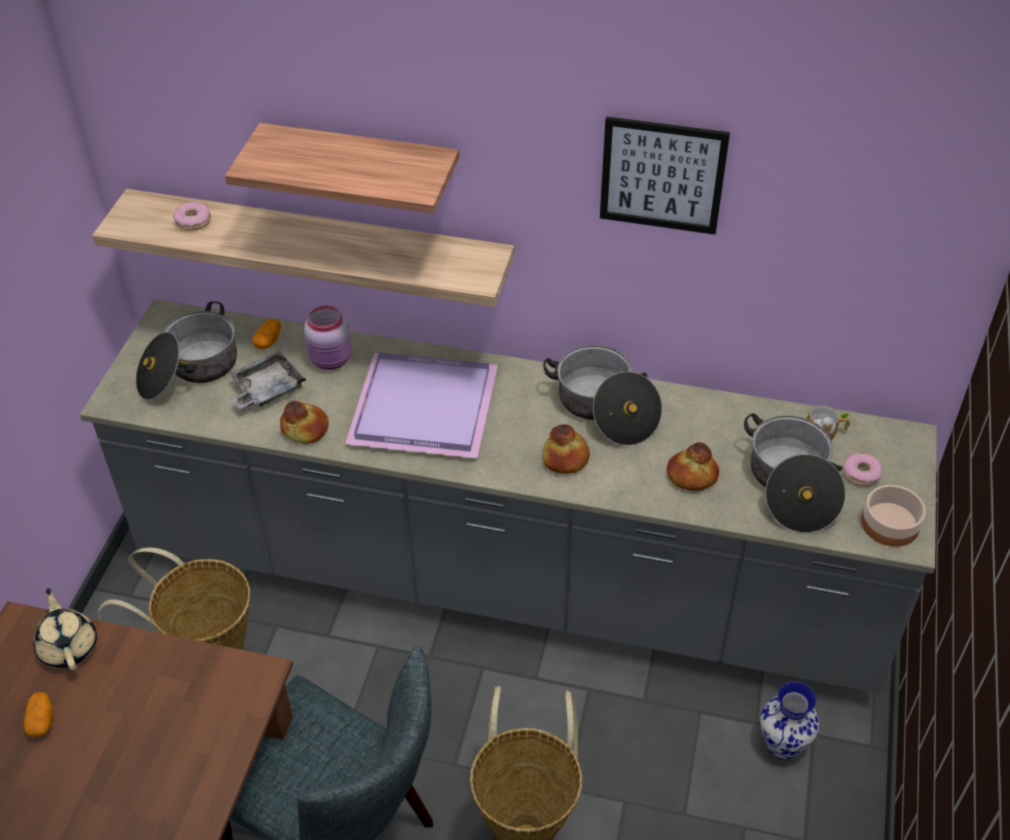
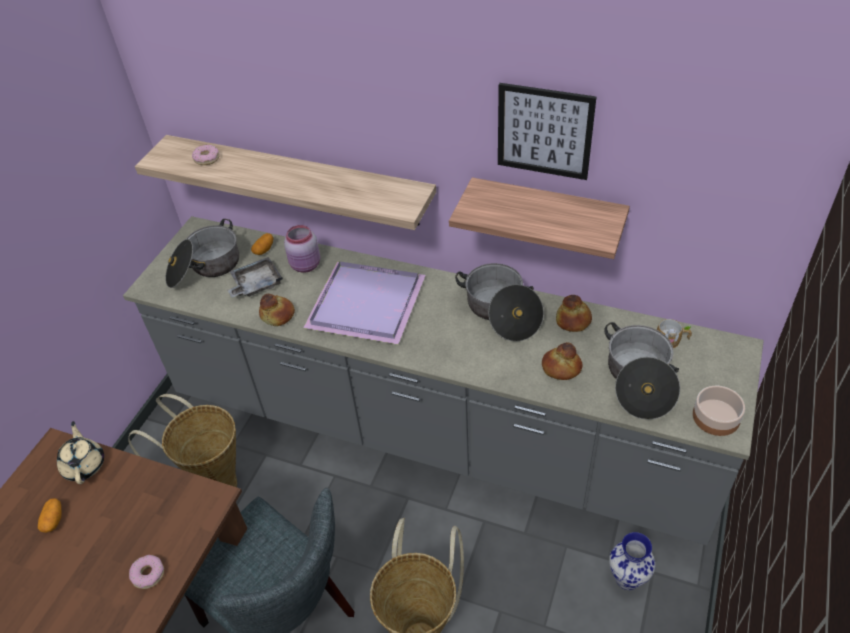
camera: 10 degrees right, 0 degrees up
shelf [225,123,459,214] -> shelf moved to [449,177,630,259]
bread [542,424,590,474] -> bread moved to [556,295,592,332]
donut [843,453,883,486] -> donut moved to [129,555,164,589]

